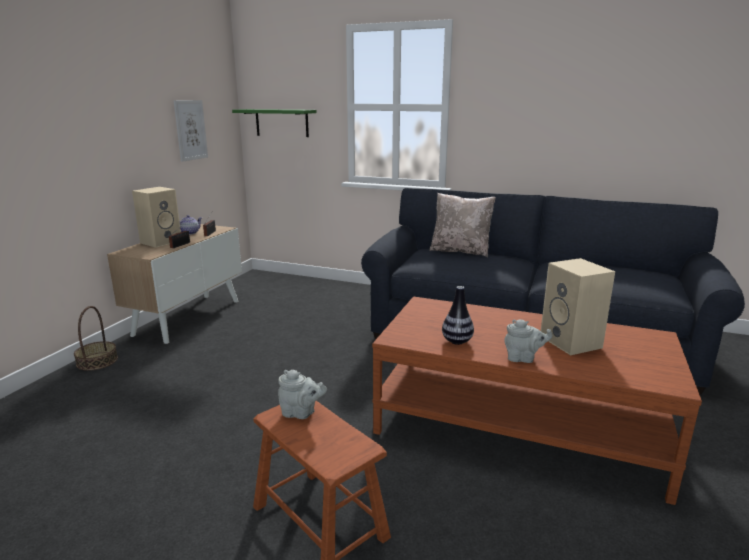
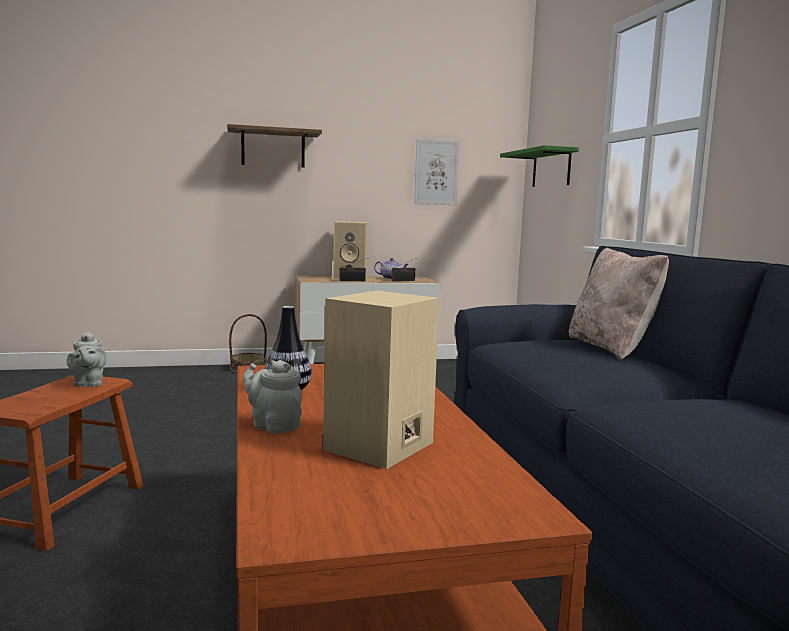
camera: 55 degrees right, 10 degrees down
grey teapot [504,319,552,363] -> grey teapot turned 150 degrees clockwise [243,360,302,434]
none -> shelf [227,124,322,168]

